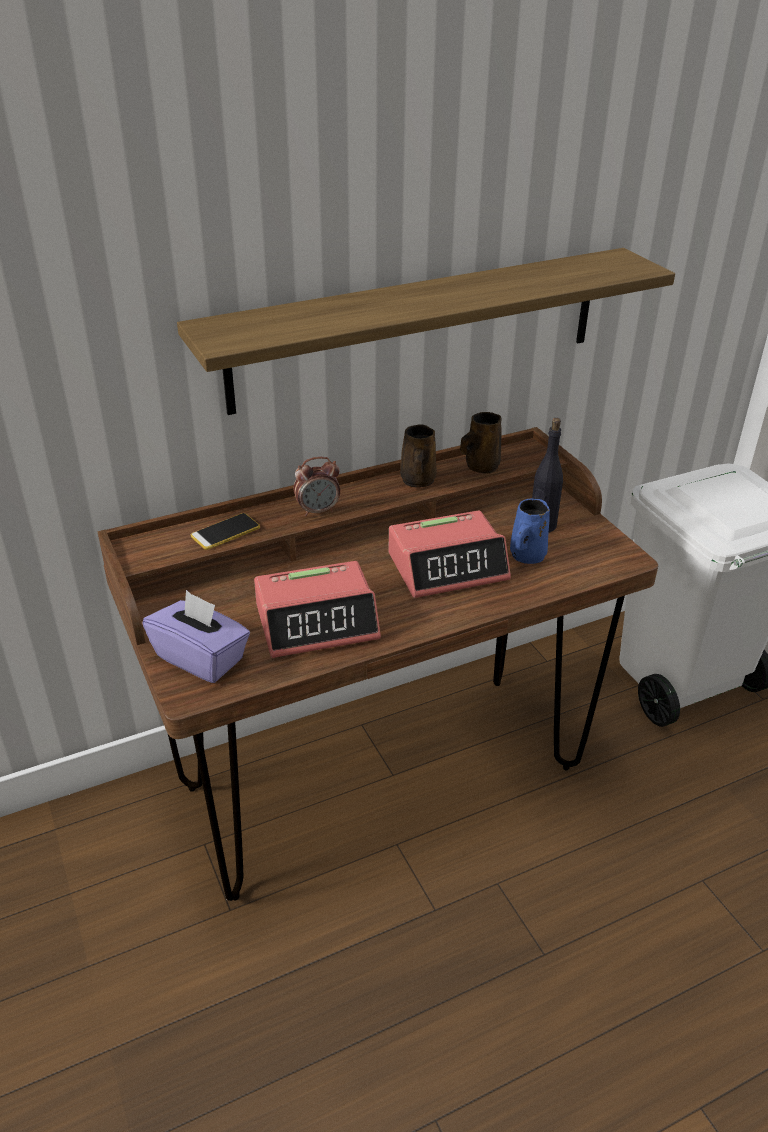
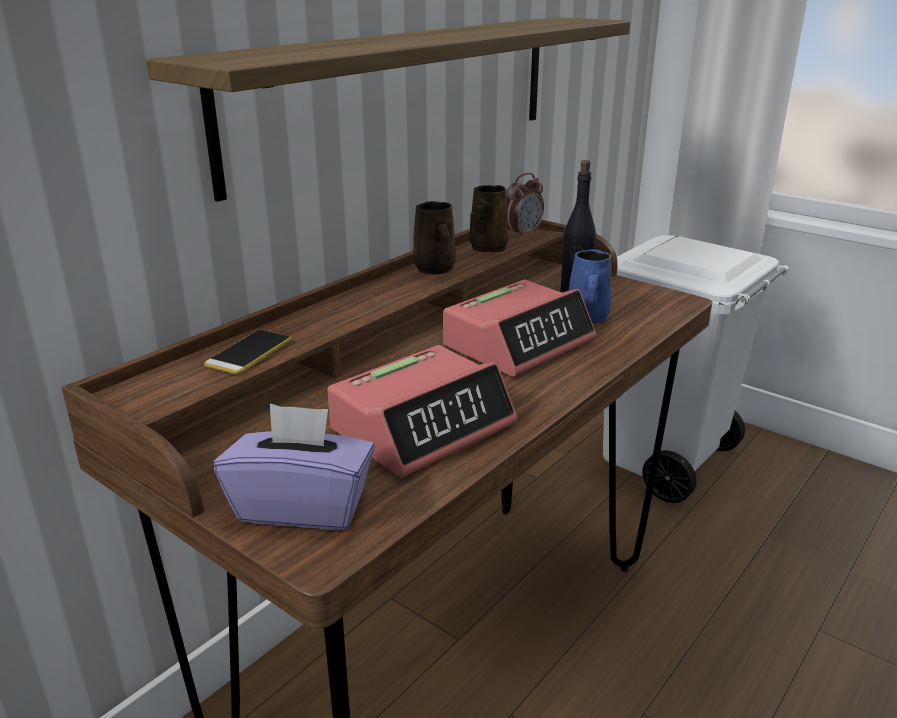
camera: 25 degrees left, 10 degrees down
alarm clock [293,457,340,517] -> alarm clock moved to [507,173,544,239]

